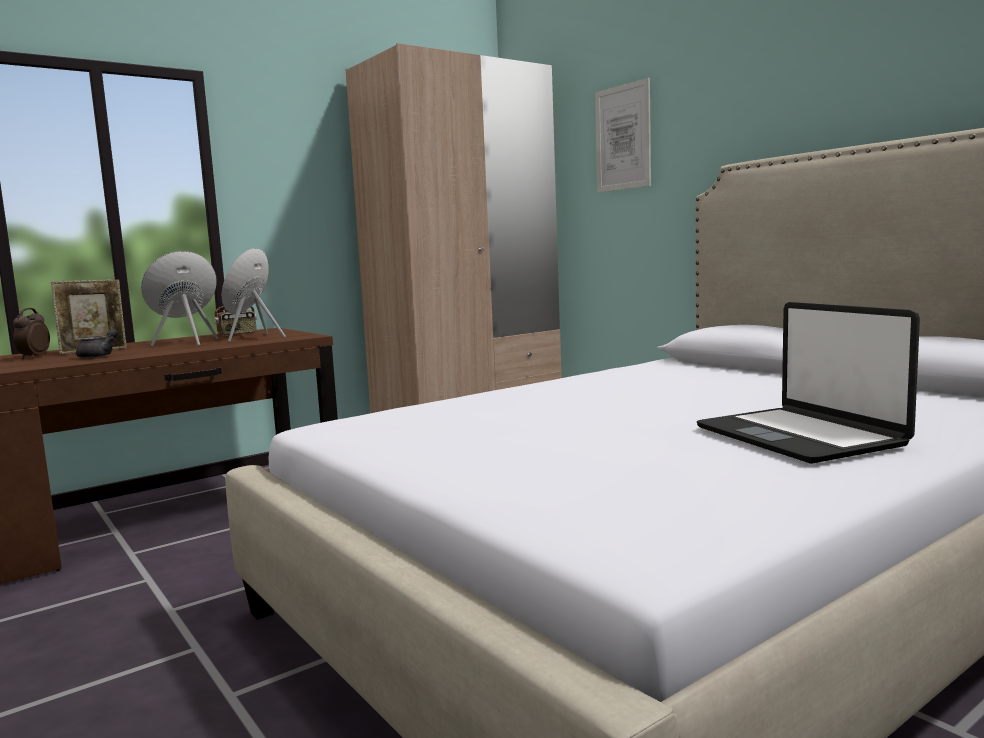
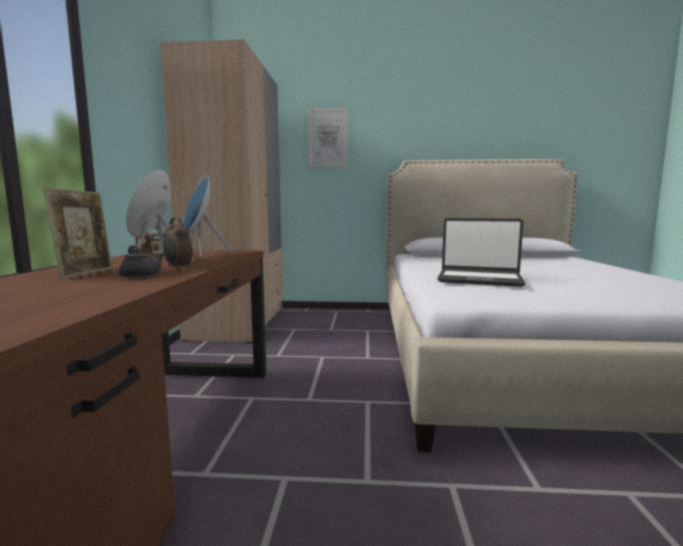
camera: 50 degrees left, 0 degrees up
alarm clock [13,308,50,359] -> alarm clock moved to [163,217,193,270]
laptop [697,302,920,464] -> laptop moved to [437,218,525,287]

